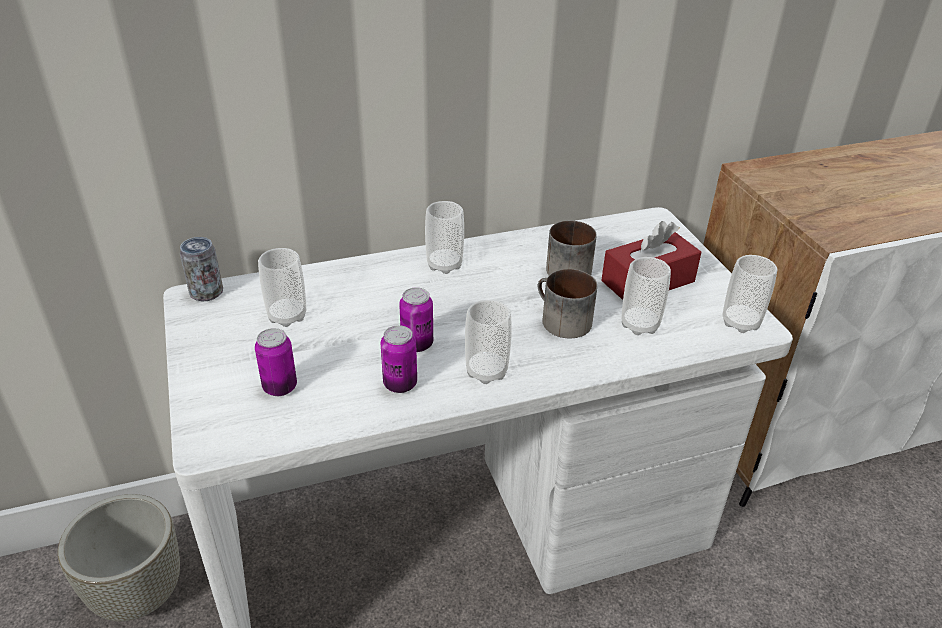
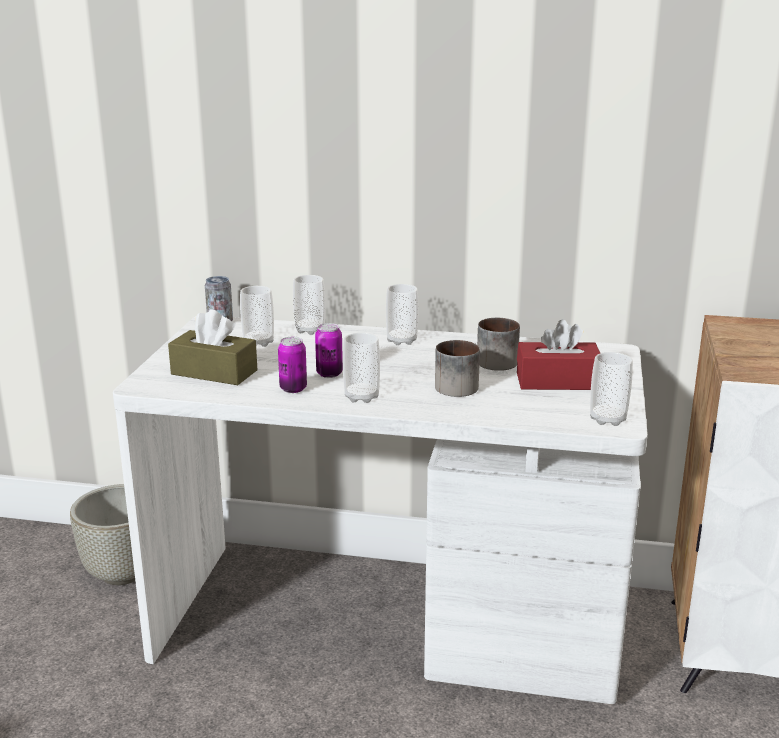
camera: 30 degrees right, 15 degrees down
can [255,328,297,396] -> brown tissue box [168,309,257,385]
cup [621,257,671,335] -> cup moved to [293,275,325,335]

